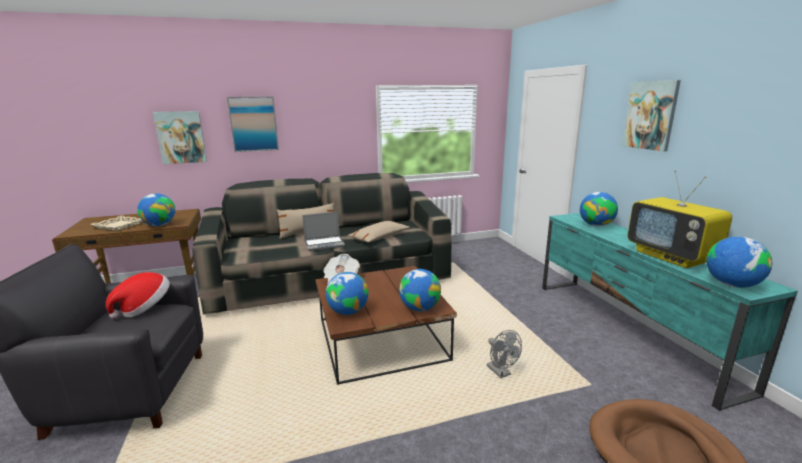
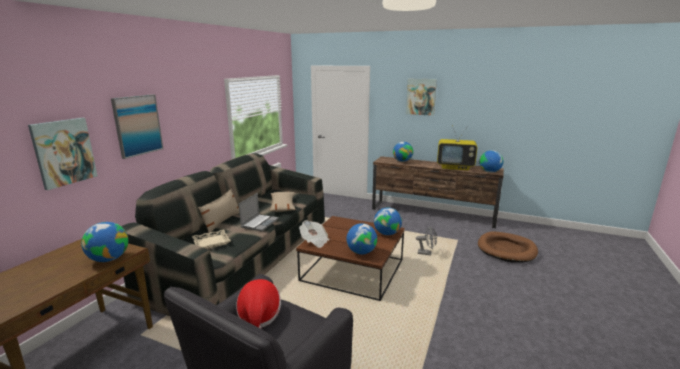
camera: 50 degrees left, 0 degrees up
beige tray [90,216,142,231] -> beige tray moved to [192,229,231,249]
turquoise tv stand [542,213,798,411] -> brown tv stand [372,156,504,228]

